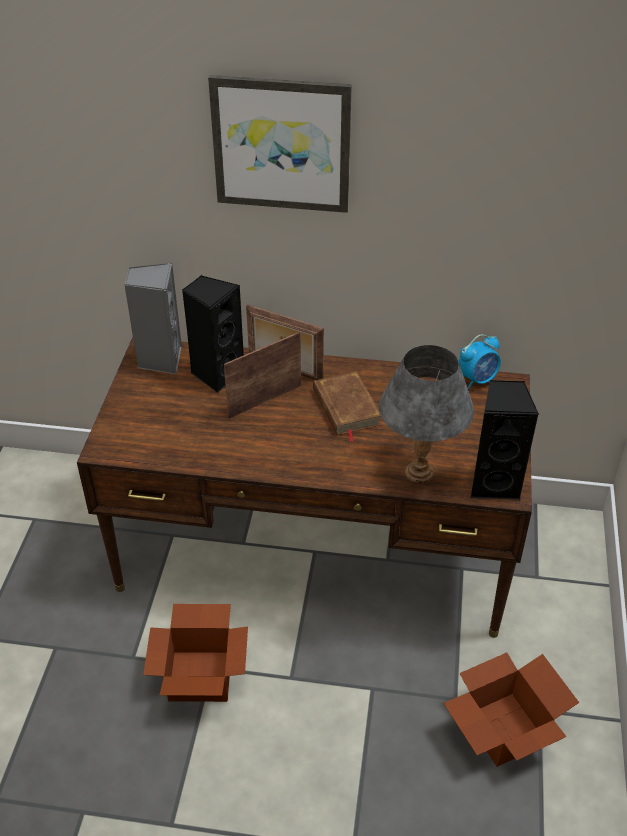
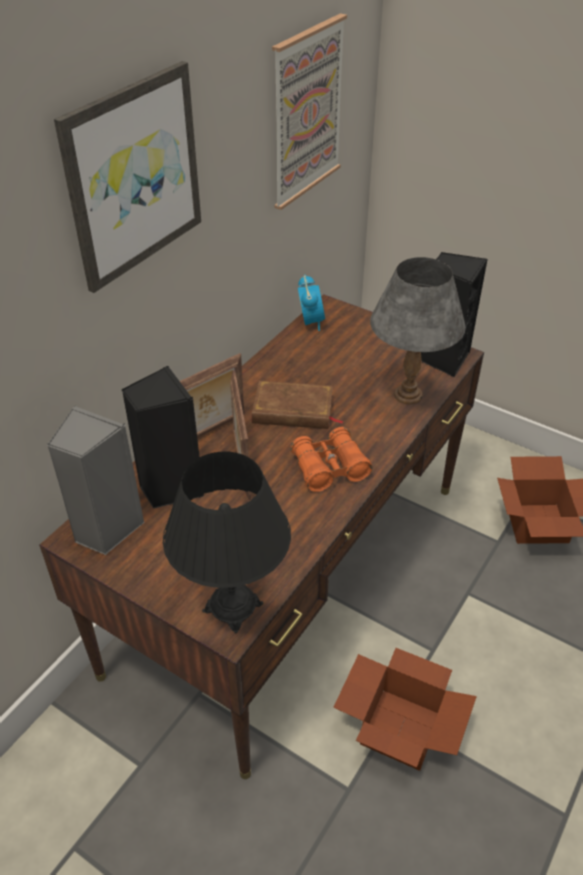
camera: 65 degrees left, 0 degrees up
none -> black table lamp [163,451,291,633]
none -> picture [272,13,347,210]
none -> orange binoculars [290,427,372,492]

